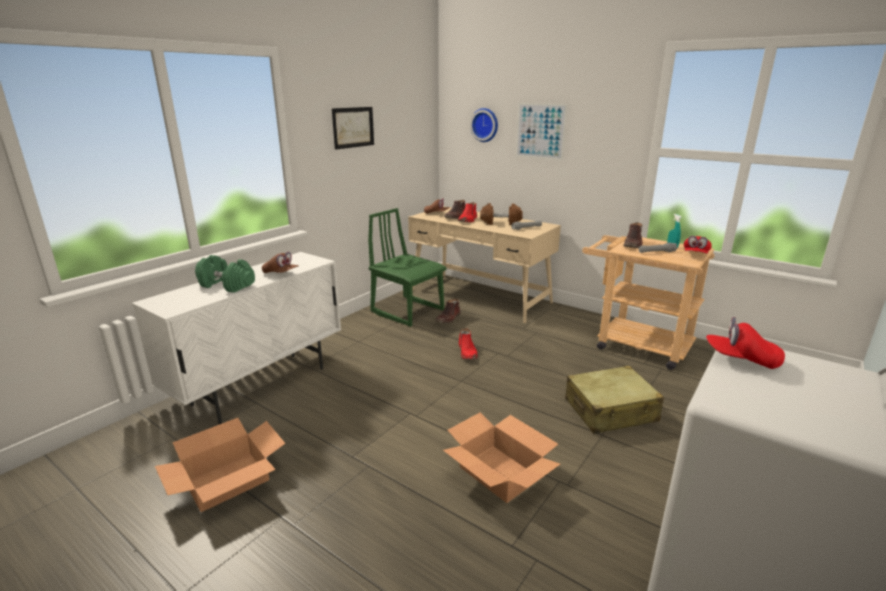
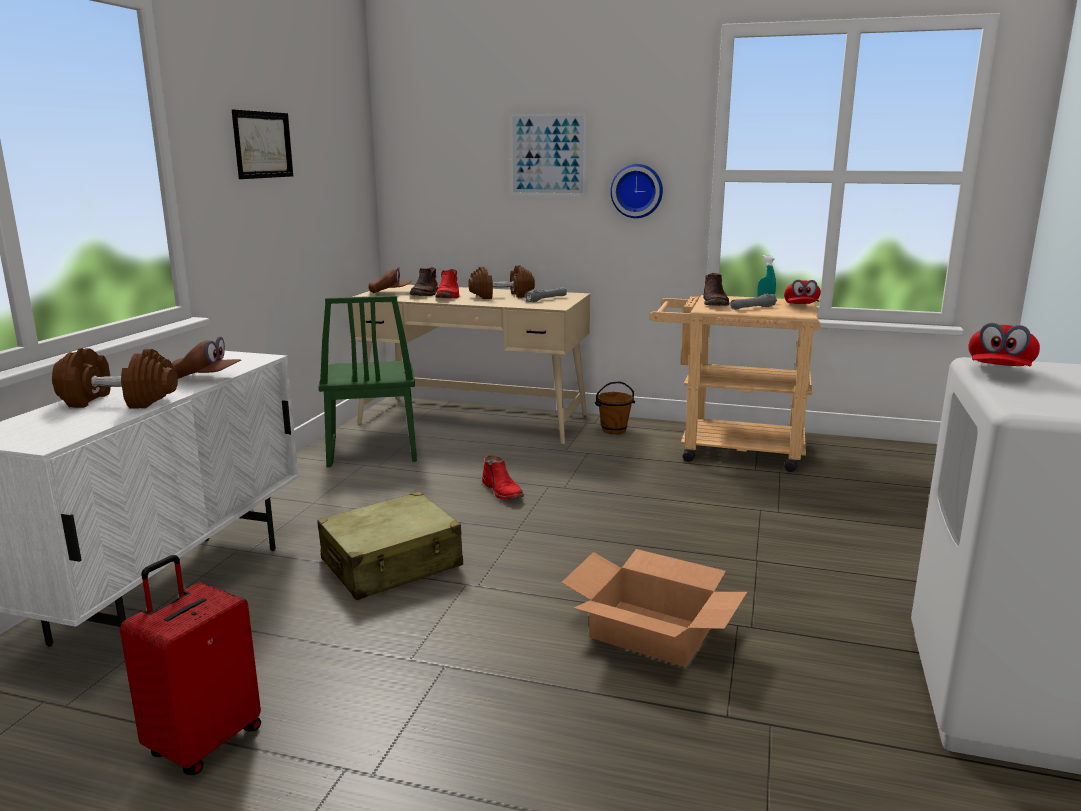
camera: 20 degrees left, 5 degrees down
cardboard box [155,418,286,512] -> red suitcase [120,555,261,775]
green dumbbell [195,255,255,293] -> brown dumbbell [52,348,178,409]
green chair [368,208,447,327] -> green chair turned 120 degrees counterclockwise [318,296,417,467]
brown boot [435,299,461,323] -> none
wall clock [470,108,498,142] -> wall clock moved to [610,164,663,218]
beige suitcase [565,366,664,434] -> beige suitcase moved to [317,492,463,600]
red cap [706,317,785,369] -> red cap turned 60 degrees counterclockwise [968,323,1040,366]
none -> brown bucket [595,381,635,434]

